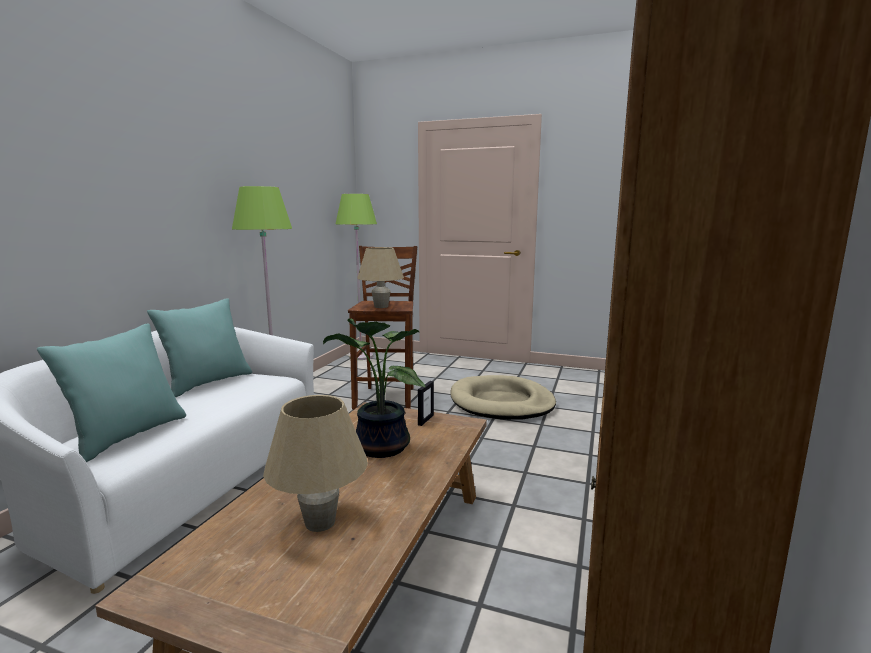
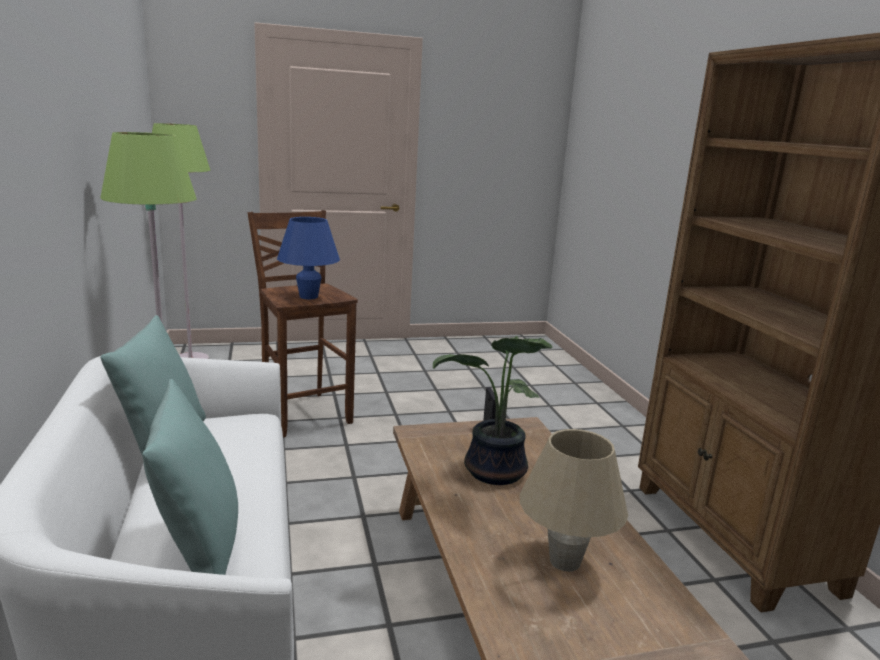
camera: 35 degrees left, 5 degrees up
beige table lamp [357,247,404,308] -> blue table lamp [277,217,340,299]
beige dog bed [451,375,556,420] -> none

